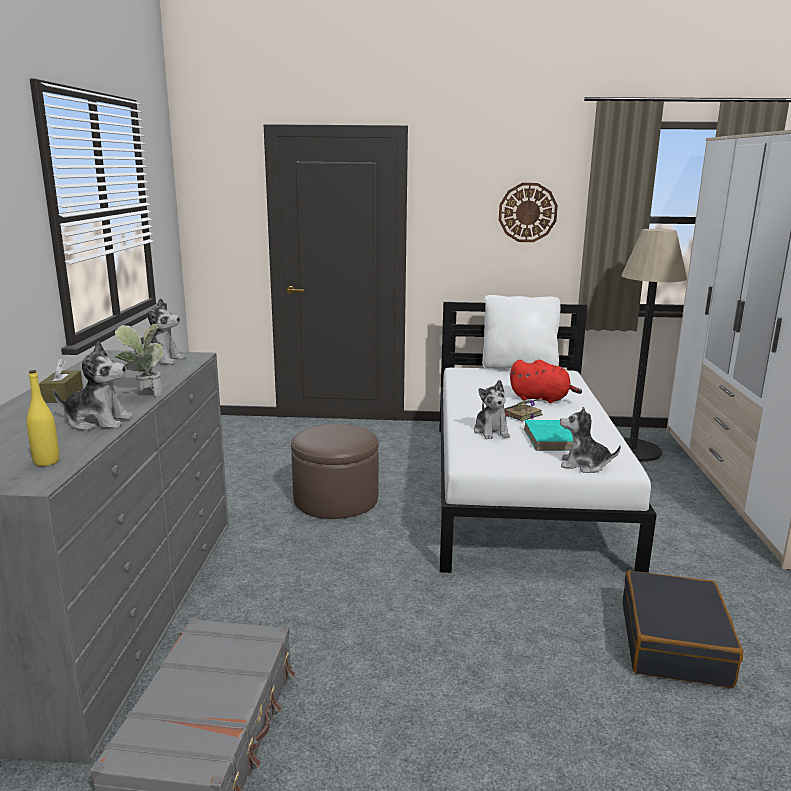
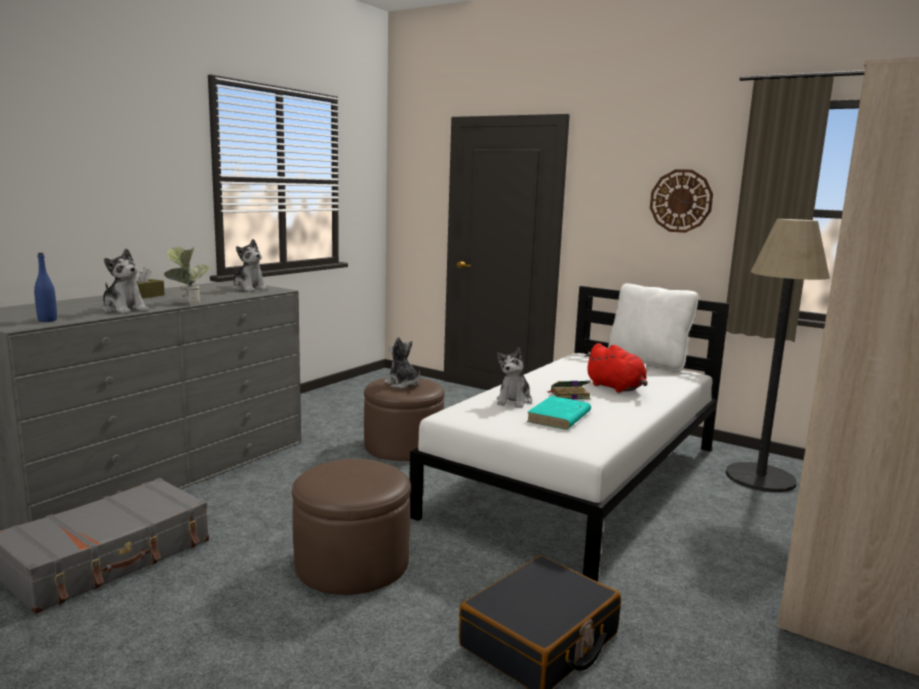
camera: 30 degrees right, 5 degrees down
yellow bottle [27,370,59,466] -> blue bottle [34,253,57,322]
plush toy [560,407,621,473] -> plush toy moved to [384,337,420,389]
none -> brown ottoman [292,459,411,595]

